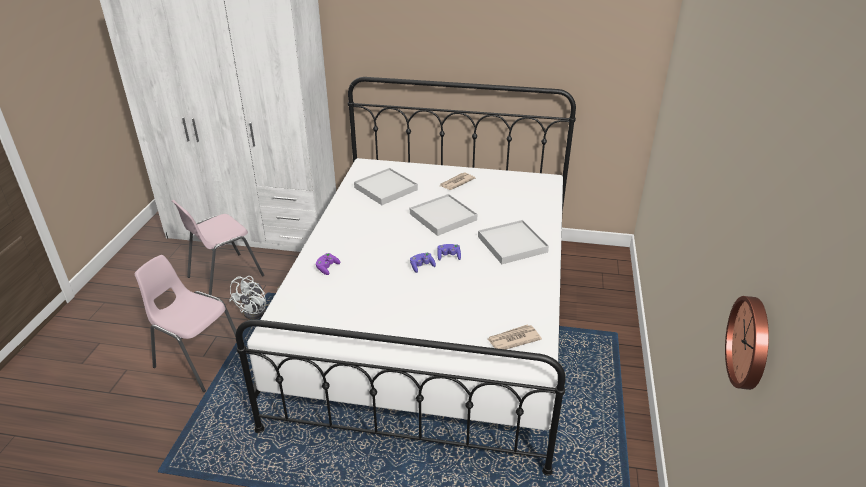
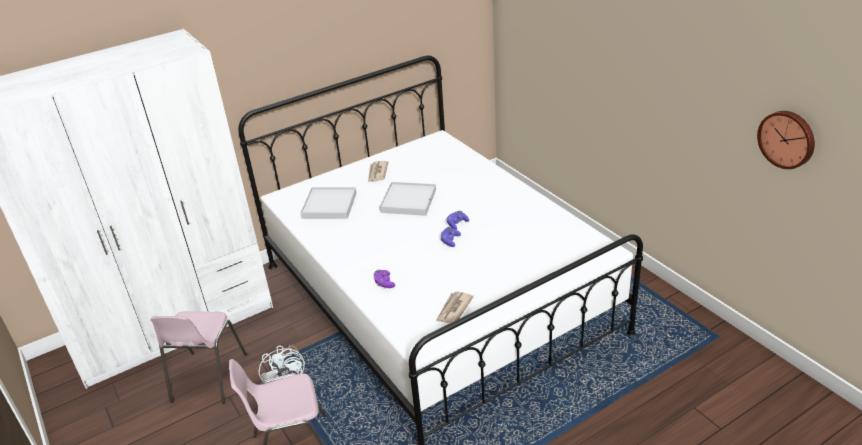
camera: 40 degrees left, 0 degrees up
white tray [478,220,549,264] -> none
newspaper [487,324,542,350] -> newspaper moved to [436,291,474,323]

